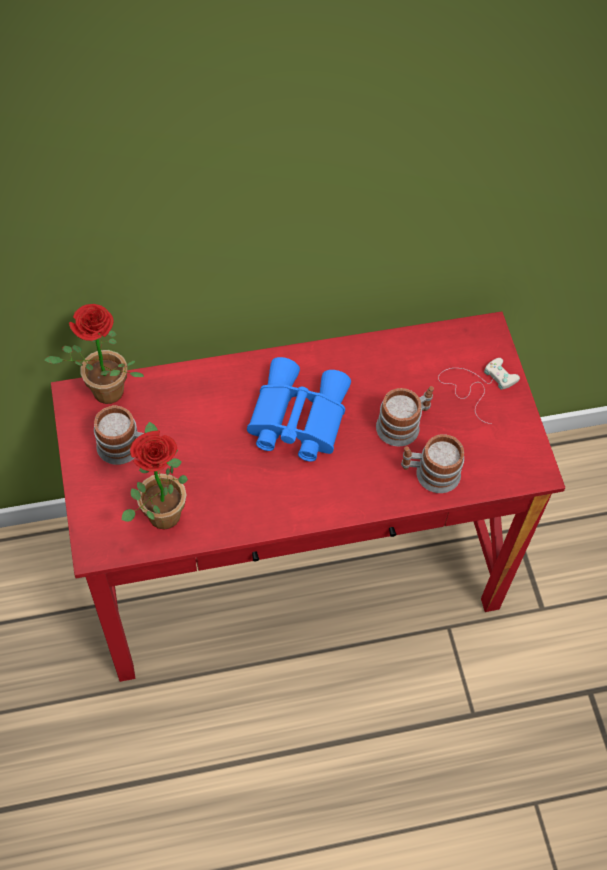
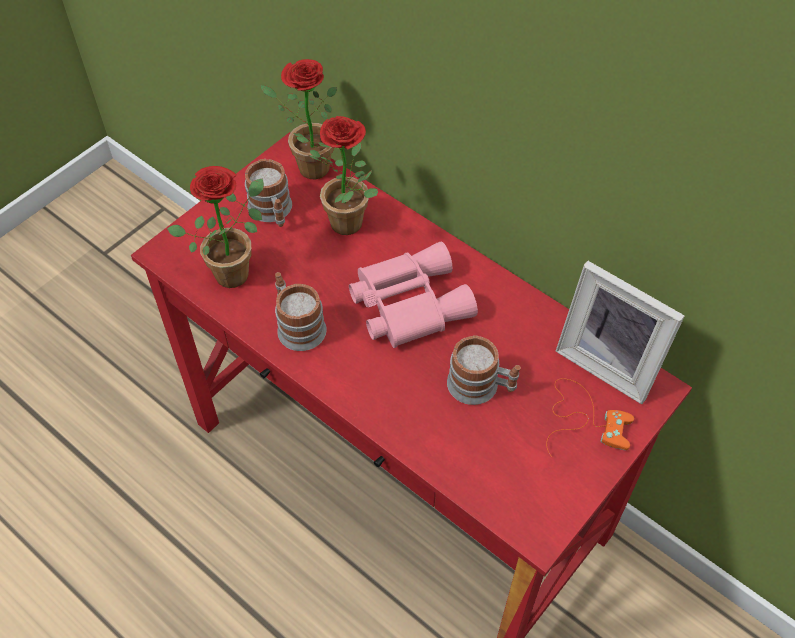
camera: 55 degrees right, 5 degrees down
blue binoculars [247,357,351,462] -> pink binoculars [349,241,478,348]
mug [401,434,464,493] -> mug moved to [275,272,327,351]
white game controller [438,358,520,424] -> orange game controller [546,378,634,457]
none -> potted plant [308,116,378,235]
none -> picture frame [556,261,685,404]

